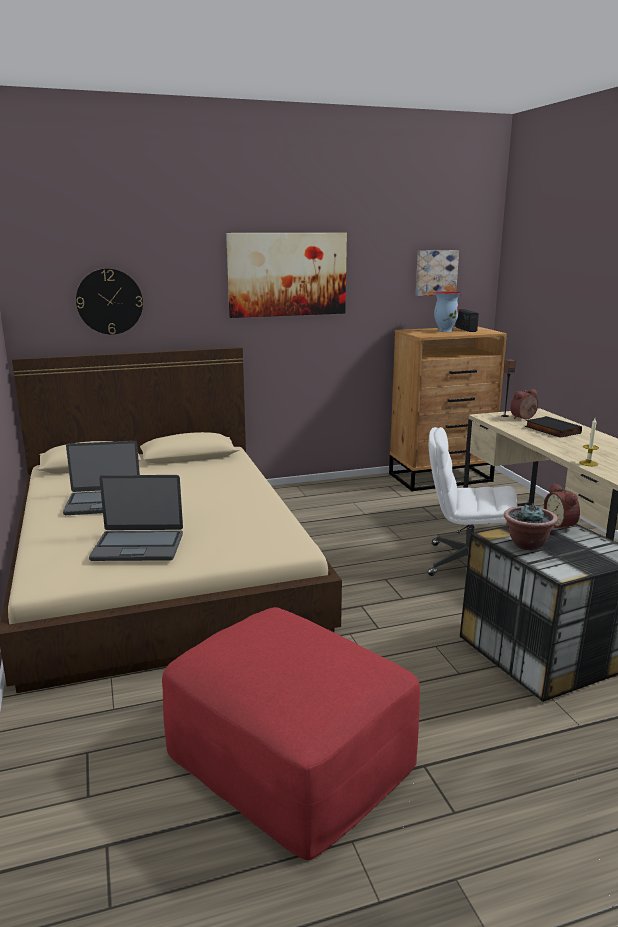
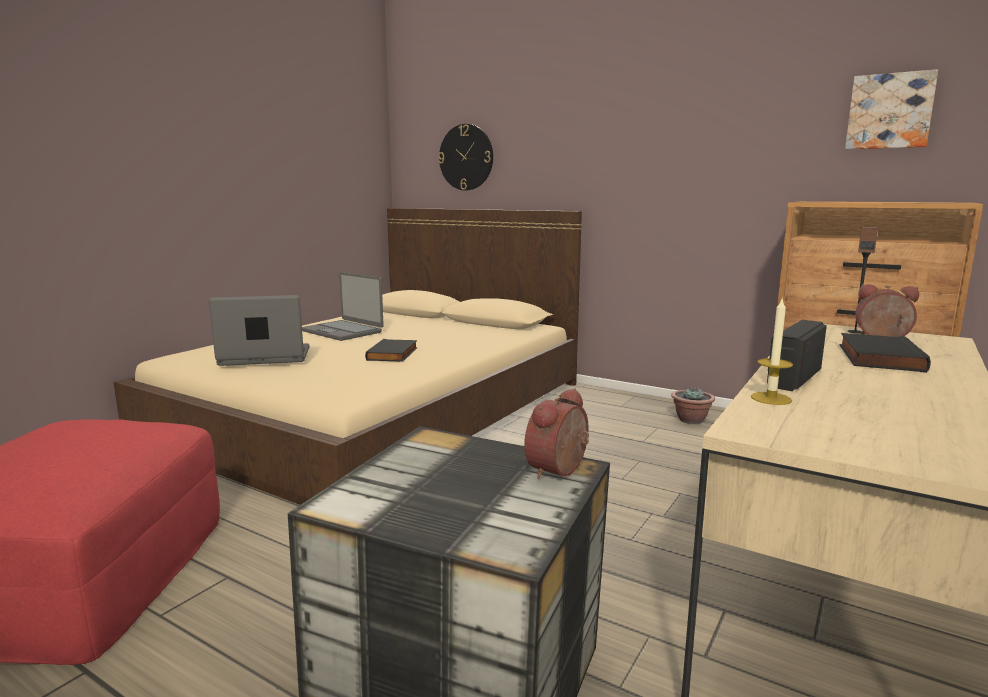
camera: 50 degrees right, 5 degrees down
laptop [89,475,183,561] -> laptop turned 120 degrees clockwise [209,295,310,366]
picture [226,233,347,318] -> none
white office chair [428,427,518,576] -> none
vase [433,291,462,332] -> none
radio [455,309,479,332] -> radio moved to [767,320,827,391]
potted plant [504,504,558,550] -> potted plant moved to [671,386,715,424]
none -> black book [365,339,418,362]

